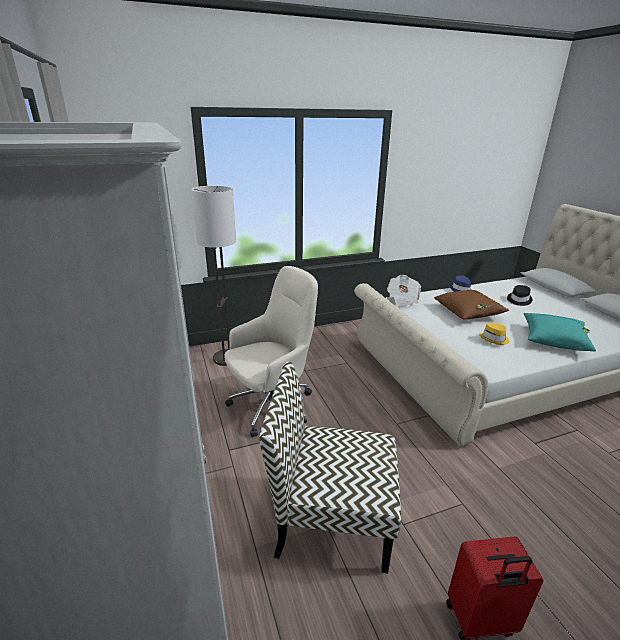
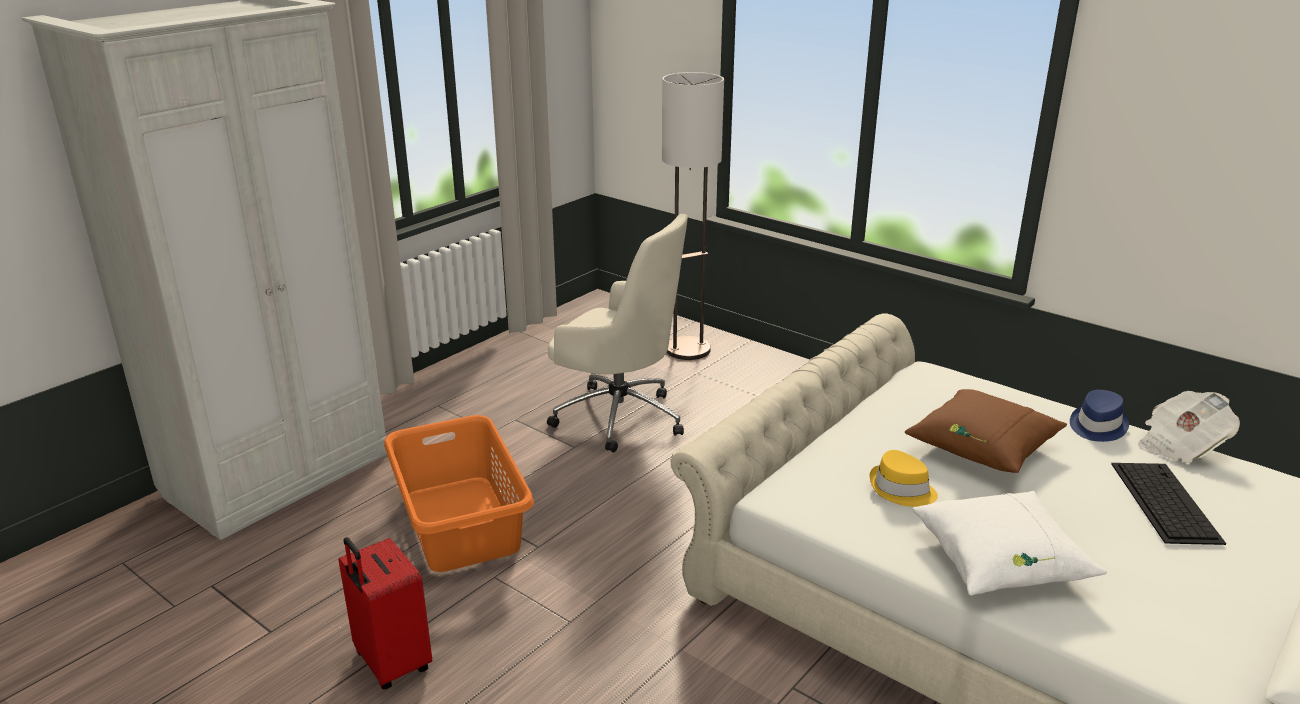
camera: 60 degrees right, 0 degrees up
chair [259,362,401,574] -> orange laundry basket [384,415,534,572]
newspaper [387,275,421,307] -> newspaper moved to [1138,391,1240,463]
black hat [507,285,532,306] -> keyboard [1111,463,1226,545]
turquoise pillow [524,313,596,352] -> white pillow [912,491,1107,596]

